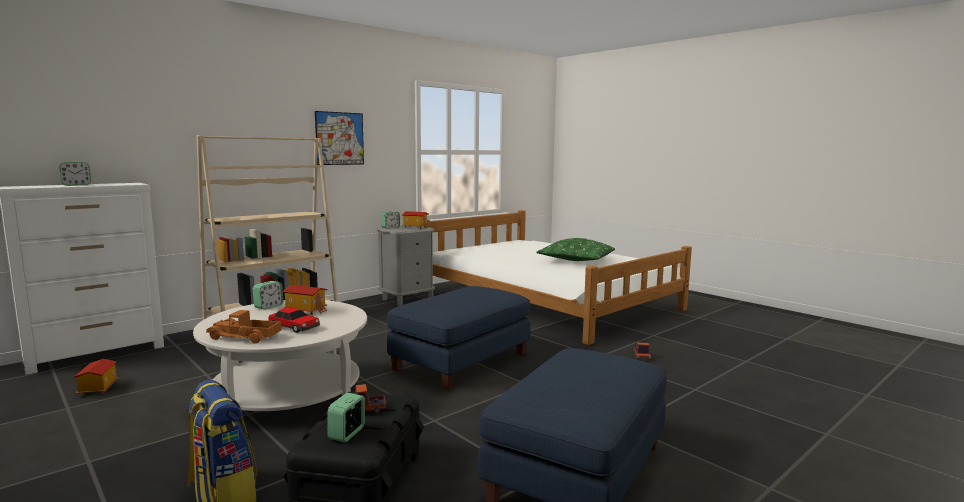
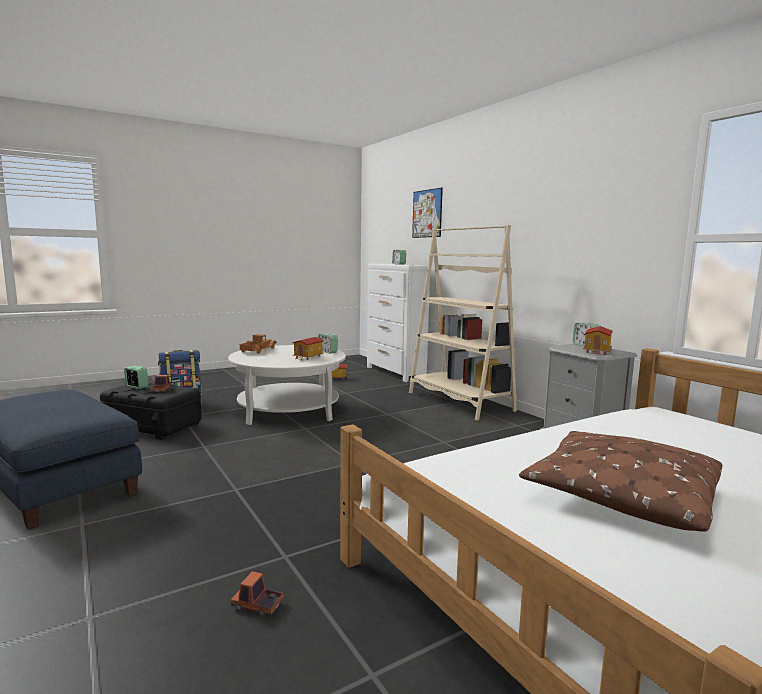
camera: 100 degrees right, 0 degrees up
toy car [268,307,320,333] -> none
picture [315,111,364,165] -> picture moved to [412,187,443,238]
blue ottoman [387,286,531,390] -> none
green pillow [536,238,615,261] -> brown pillow [519,431,723,532]

